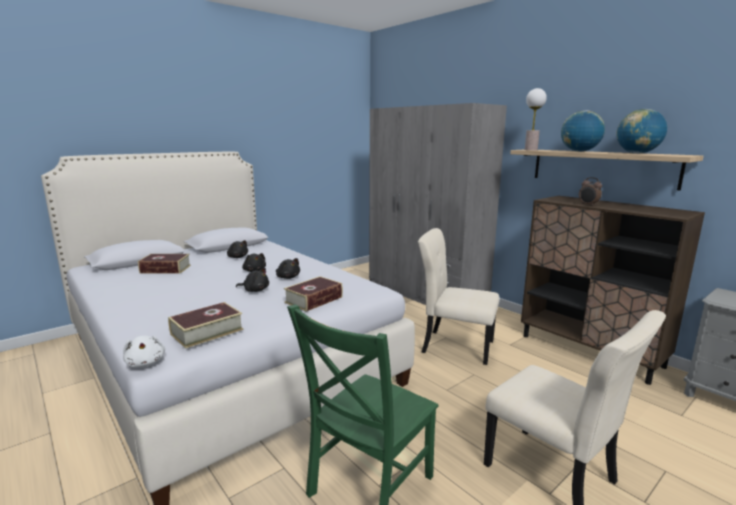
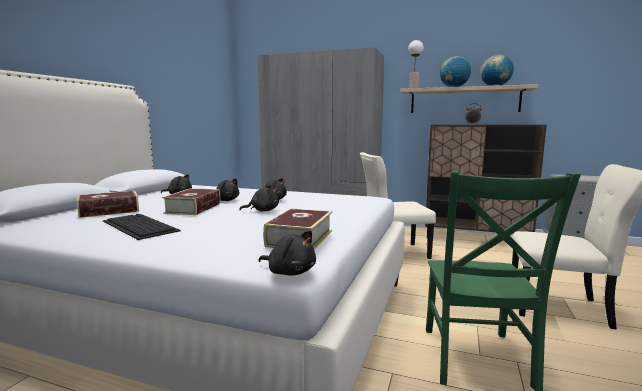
camera: 30 degrees left, 5 degrees down
white plush toy [123,335,165,368] -> black plush toy [259,231,316,276]
book [284,276,343,312] -> book moved to [162,188,220,215]
none -> keyboard [103,214,181,240]

